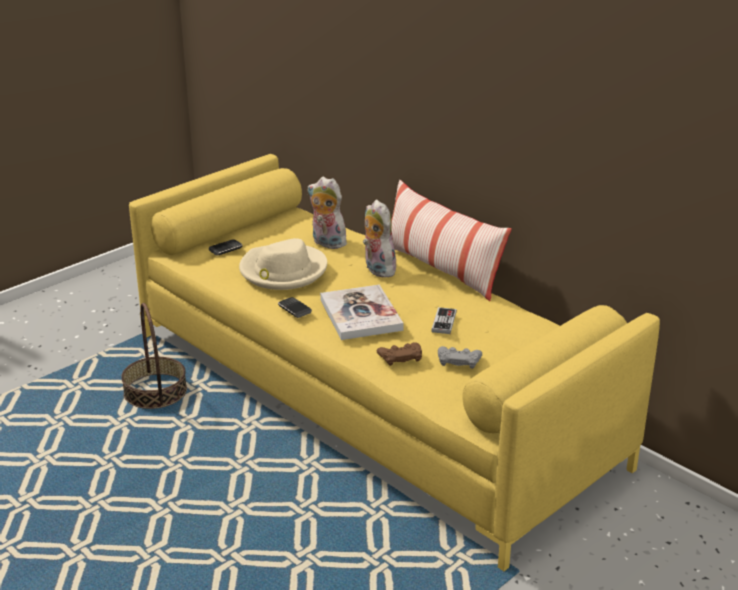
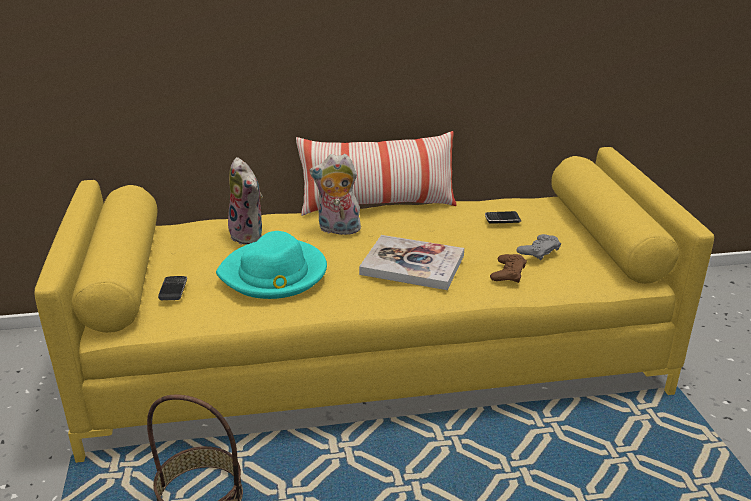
camera: 55 degrees left, 0 degrees up
beige hat [239,238,327,290] -> turquoise hat [216,231,327,299]
phone [278,297,312,318] -> phone moved to [485,211,521,224]
plush toy [307,177,350,249] -> plush toy turned 105 degrees counterclockwise [228,157,263,245]
game controller [431,307,457,334] -> none

